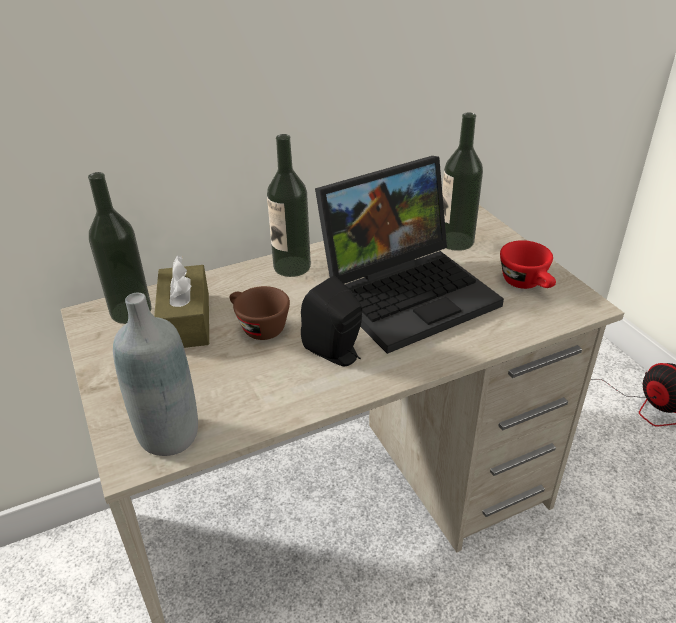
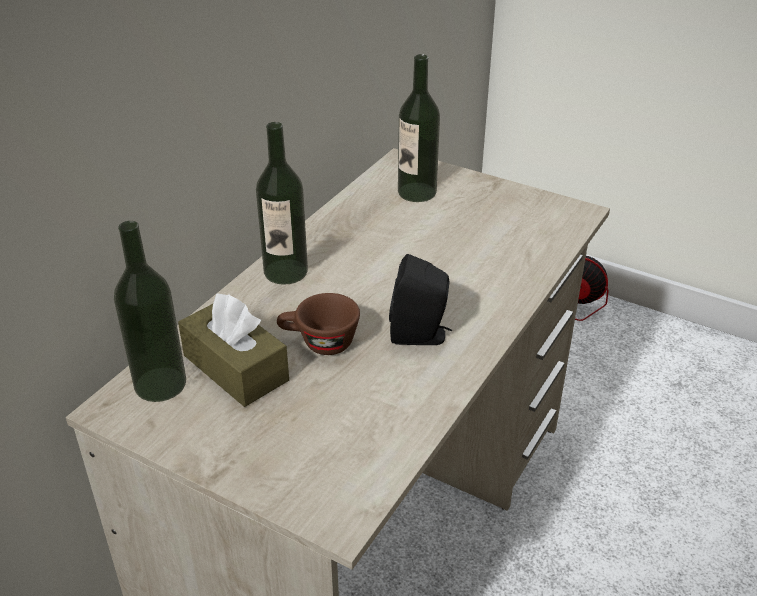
camera: 35 degrees left, 0 degrees up
grey bottle [113,293,198,456] -> none
laptop [315,156,504,354] -> none
red cup [500,240,556,289] -> none

